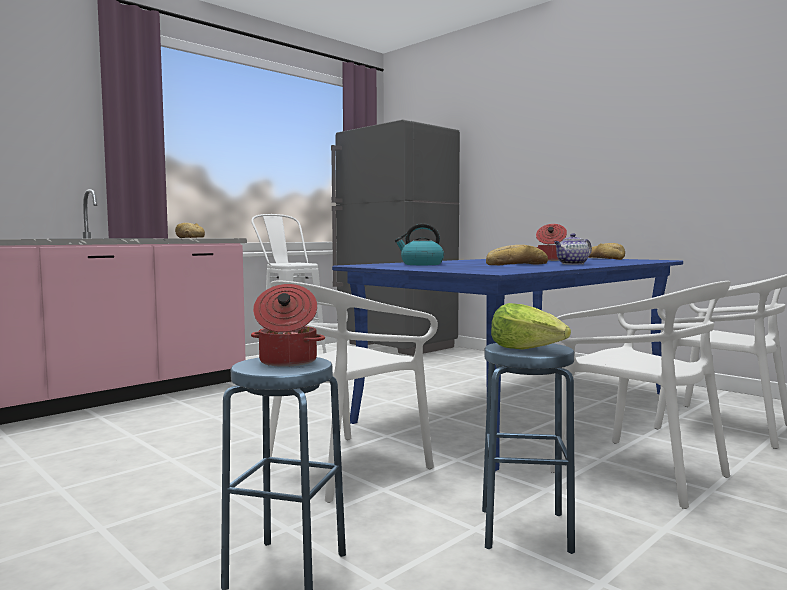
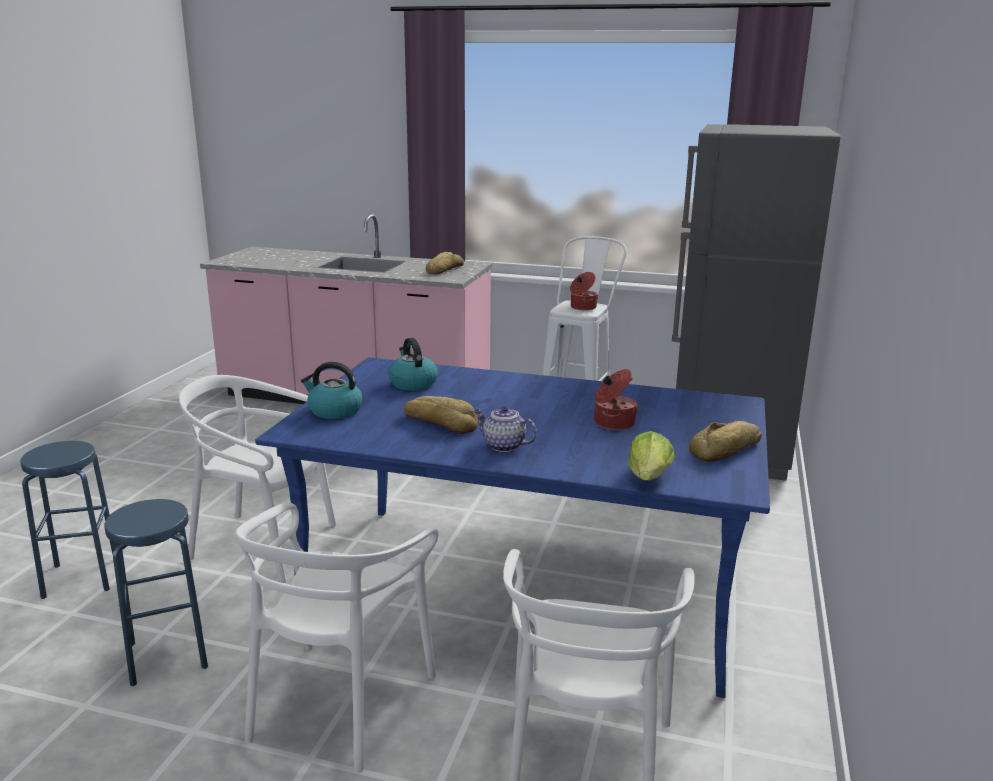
camera: 60 degrees right, 15 degrees up
cooking pot [251,284,325,367] -> cooking pot moved to [570,272,598,310]
lettuce [491,303,571,349] -> lettuce moved to [628,431,675,481]
none -> kettle [301,362,363,419]

